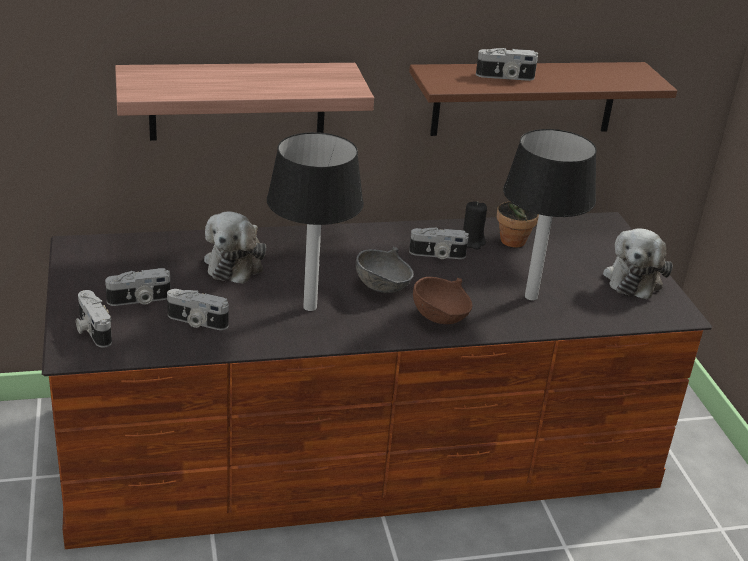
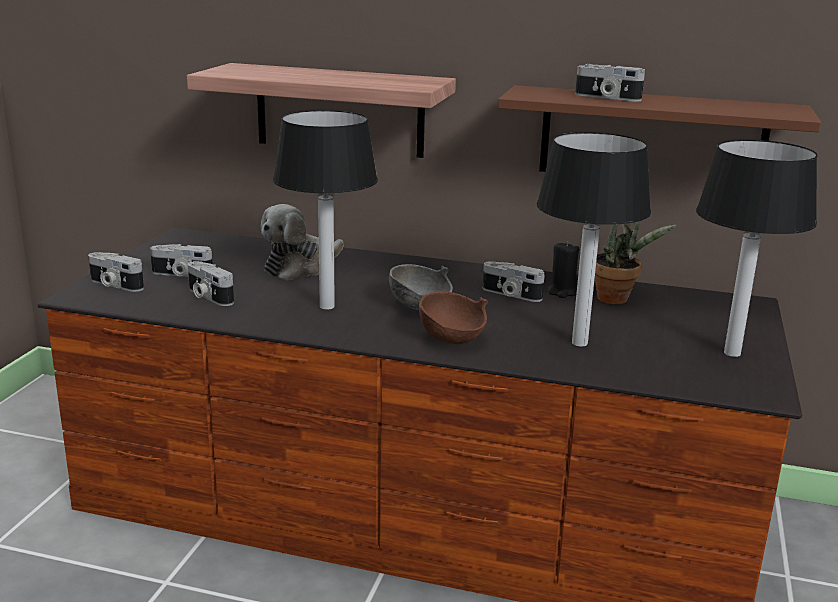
camera: 30 degrees right, 10 degrees down
camera [76,290,112,348] -> camera turned 60 degrees counterclockwise [88,252,144,292]
plush toy [603,228,673,299] -> table lamp [696,140,818,357]

